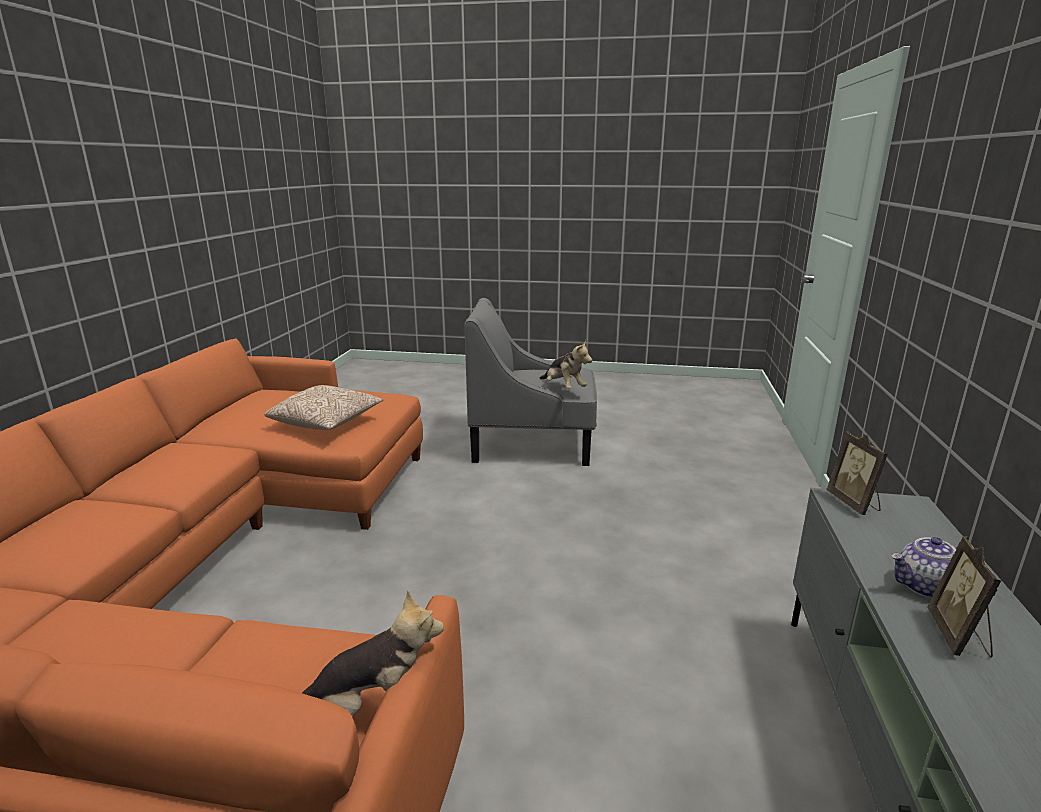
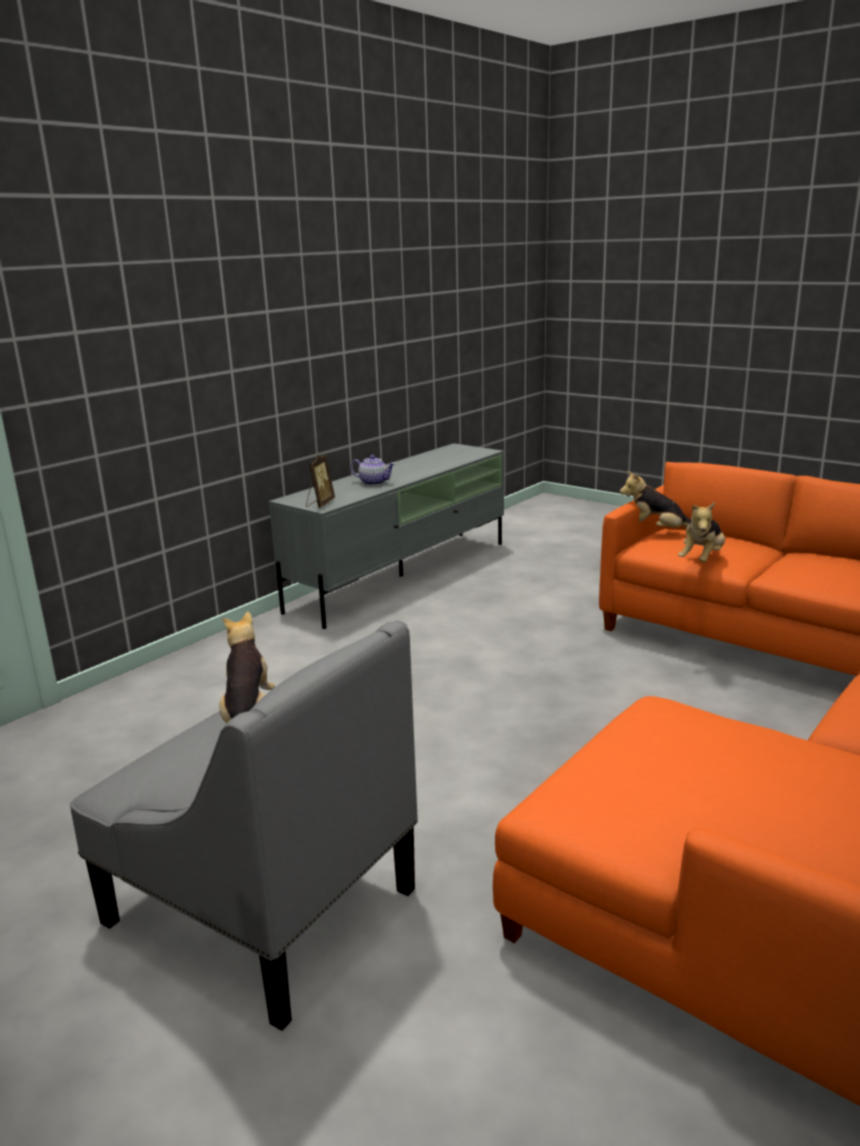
camera: 150 degrees left, 0 degrees up
pillow [264,385,383,430] -> none
picture frame [927,536,1001,658] -> none
none -> plush toy [678,502,725,562]

